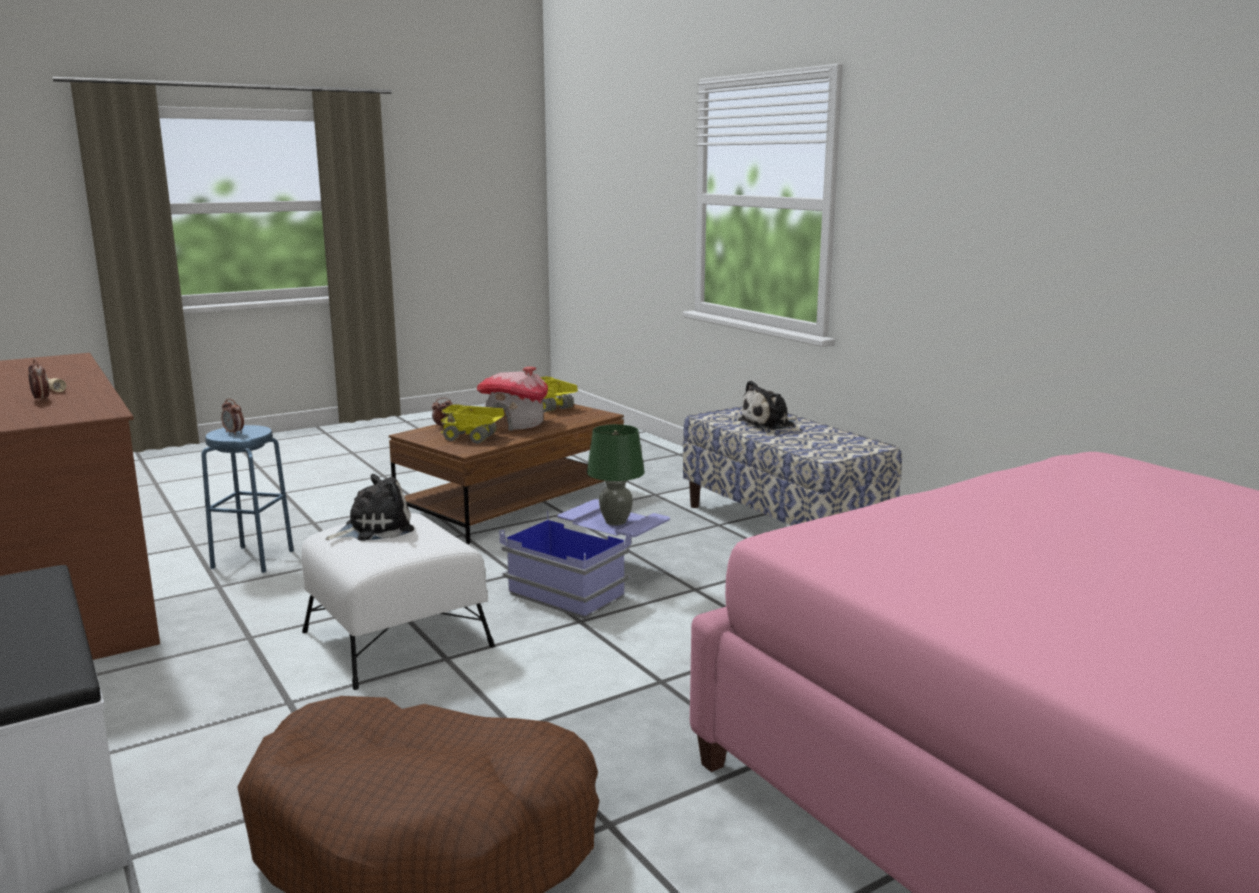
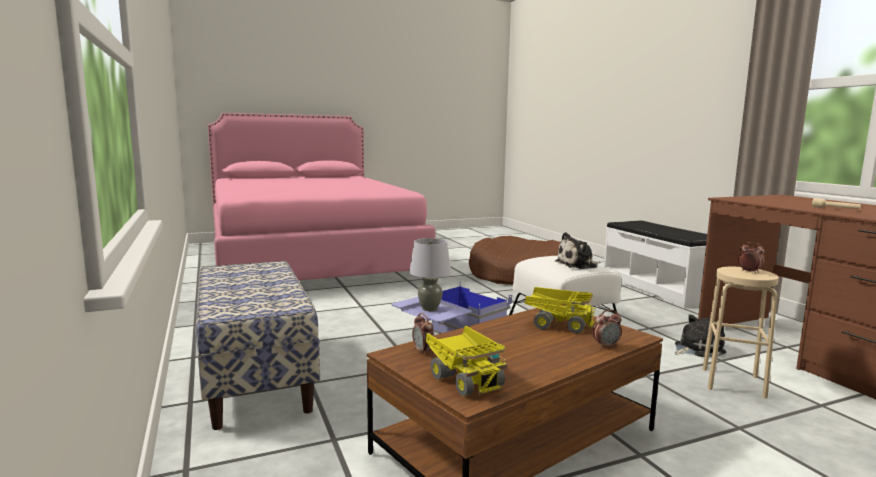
camera: 170 degrees left, 5 degrees down
alarm clock [28,359,50,401] -> alarm clock moved to [412,313,434,356]
blue stool [201,425,294,573] -> beige stool [702,267,779,399]
toy house [477,367,548,431] -> none
green table lamp [587,424,645,525] -> grey table lamp [409,238,451,311]
plush toy [738,380,797,430] -> plush toy moved to [674,315,726,357]

